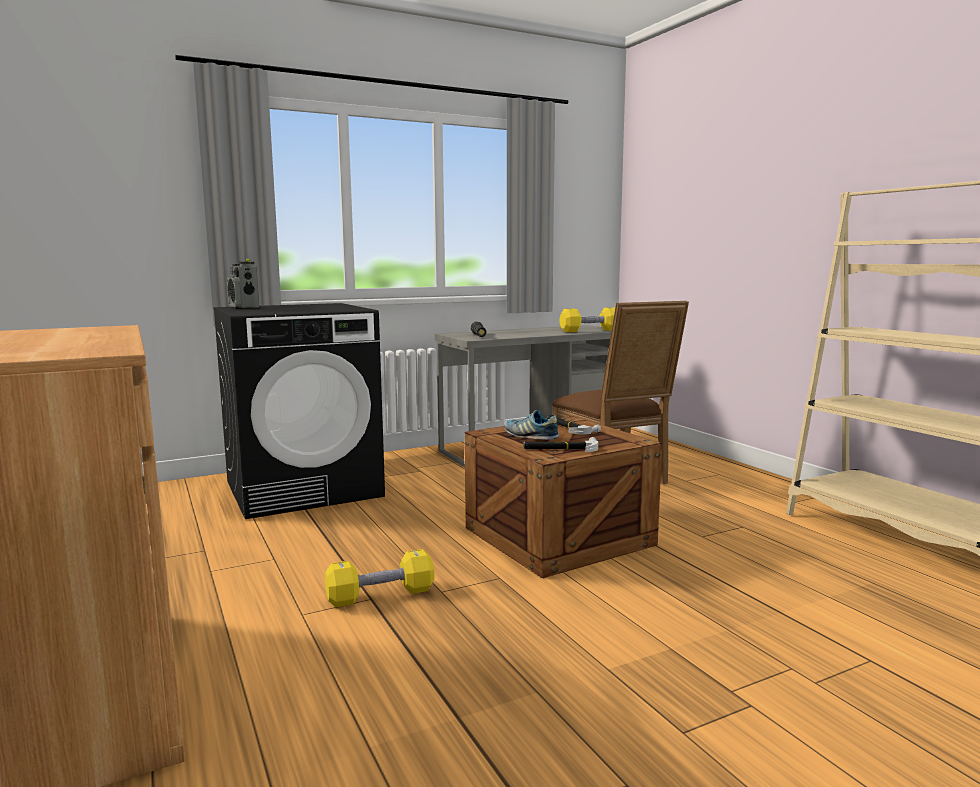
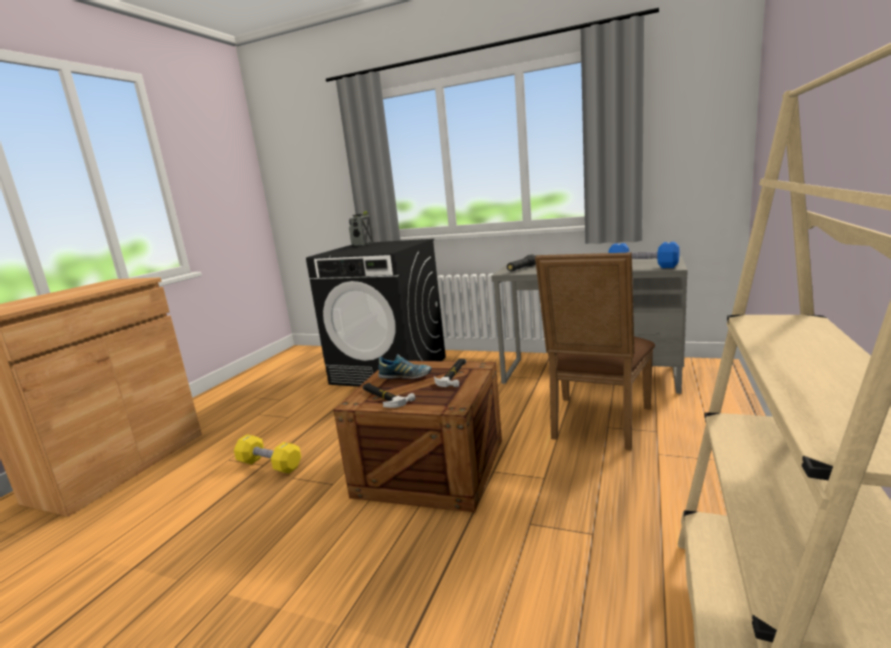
camera: 50 degrees right, 5 degrees up
shoe [504,410,559,440] -> shoe turned 105 degrees clockwise [378,354,432,379]
yellow dumbbell [560,307,615,332] -> blue dumbbell [608,242,680,268]

